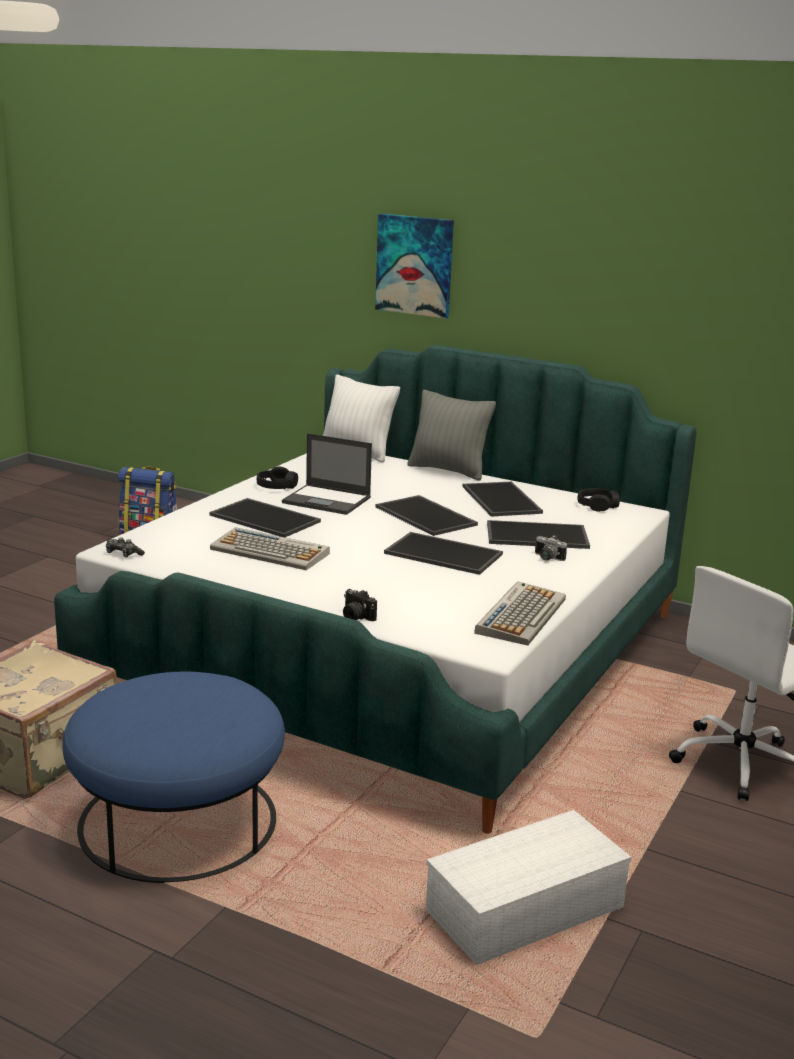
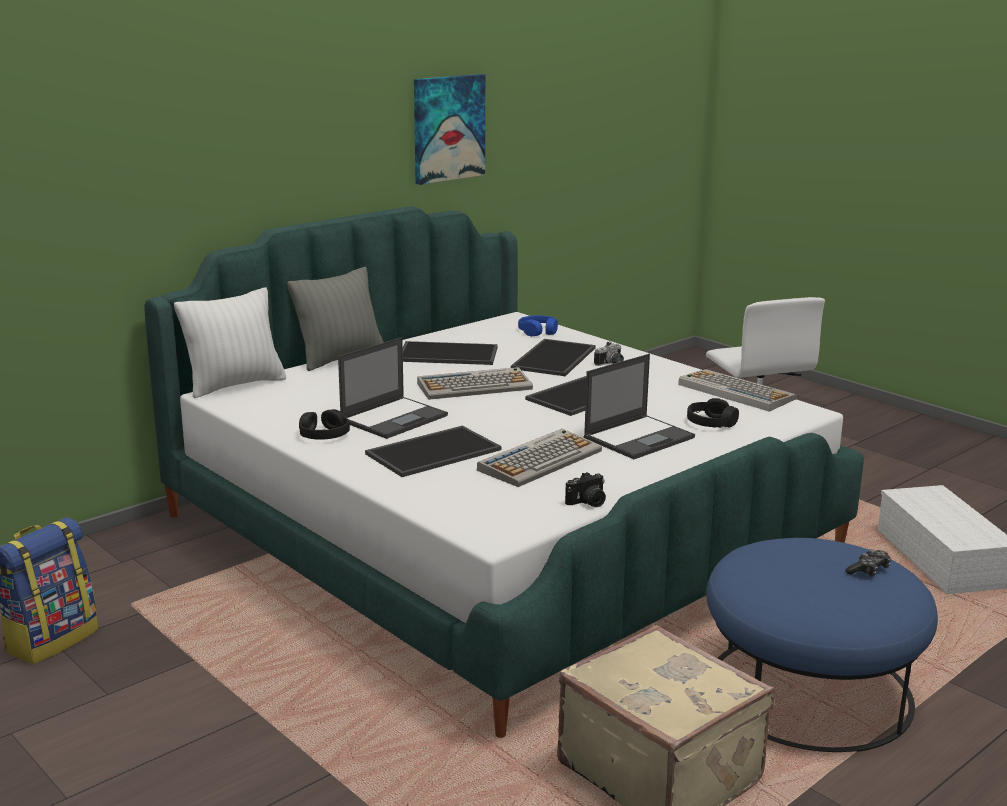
camera: 70 degrees left, 0 degrees up
game controller [106,537,145,557] -> game controller moved to [845,549,891,577]
camera [343,589,377,621] -> camera moved to [565,472,606,507]
picture [375,214,454,319] -> picture moved to [414,74,485,185]
tray [376,495,478,536] -> keyboard [417,367,533,400]
black headphones [578,488,620,512] -> black headphones moved to [687,398,739,428]
none -> blue headphones [518,315,558,336]
none -> laptop [584,354,695,459]

